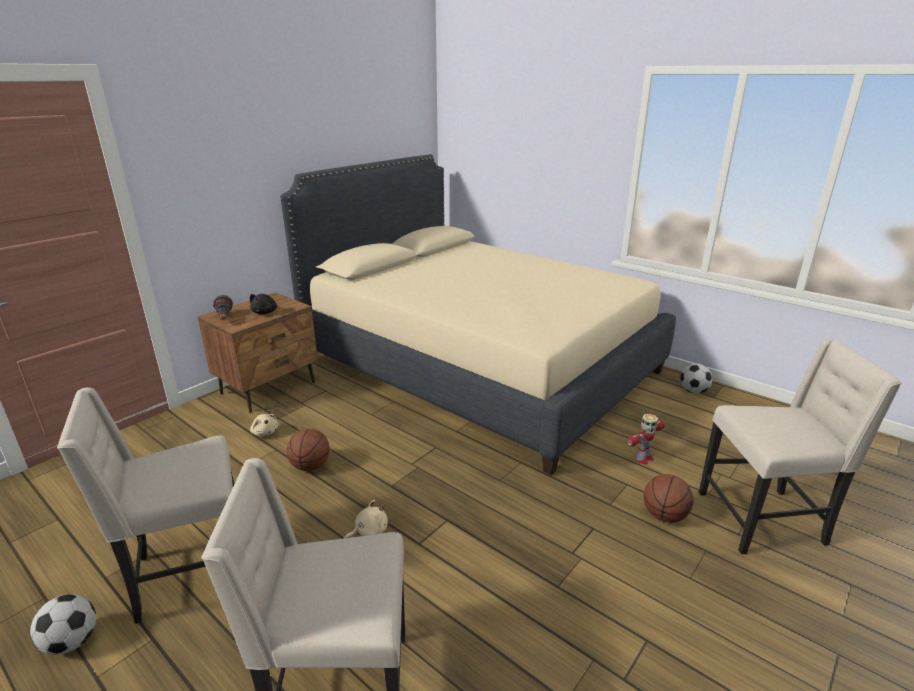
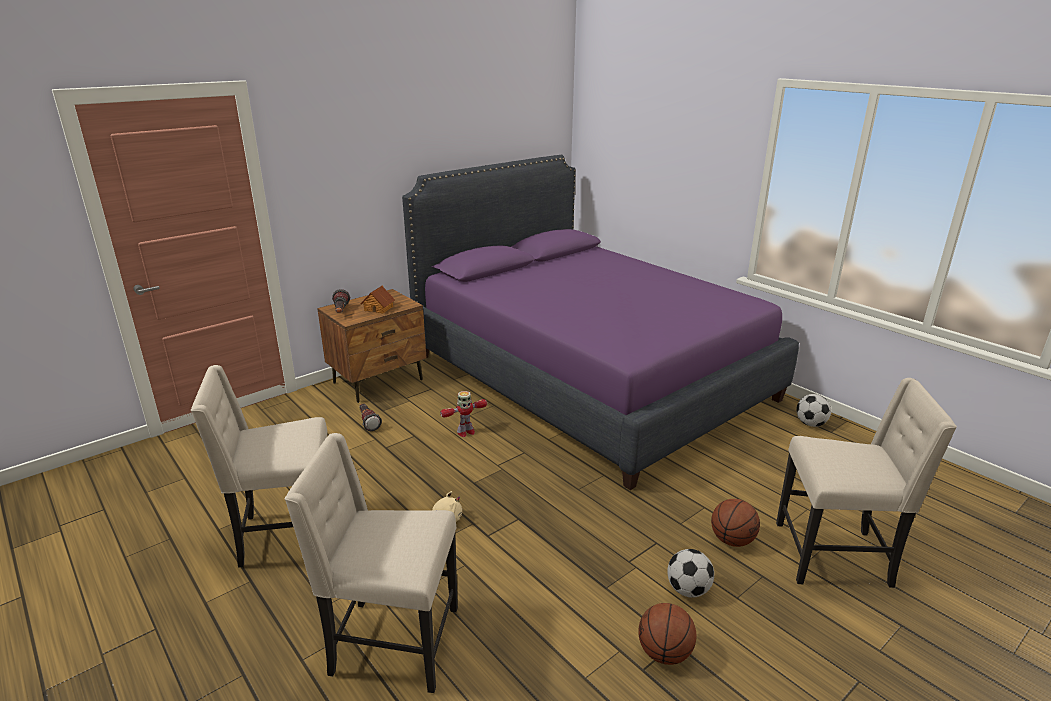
camera: 10 degrees right, 0 degrees up
football [30,594,96,655] -> football moved to [667,549,714,598]
black plush toy [250,294,277,314] -> toy house [360,286,395,314]
beige plush toy [250,414,278,437] -> flashlight [360,404,382,431]
beige bed [280,154,676,475] -> purple bed [402,155,799,490]
basketball [287,429,330,471] -> basketball moved to [638,603,696,665]
toy robot [627,414,665,465] -> toy robot moved to [440,391,487,437]

